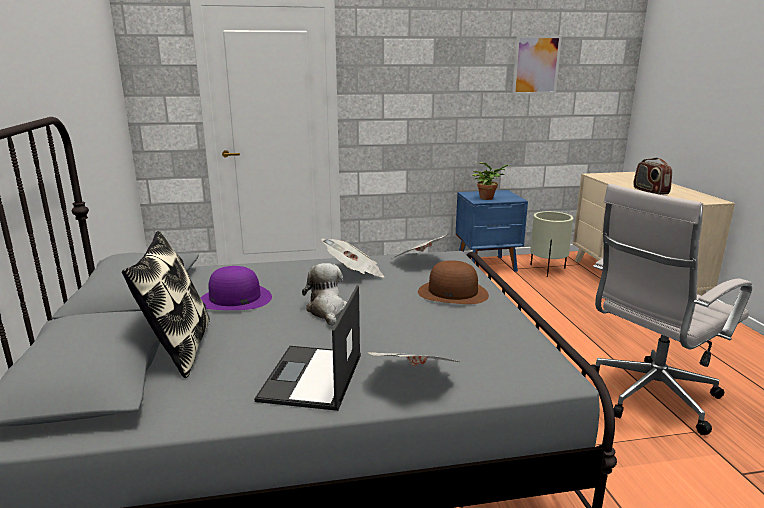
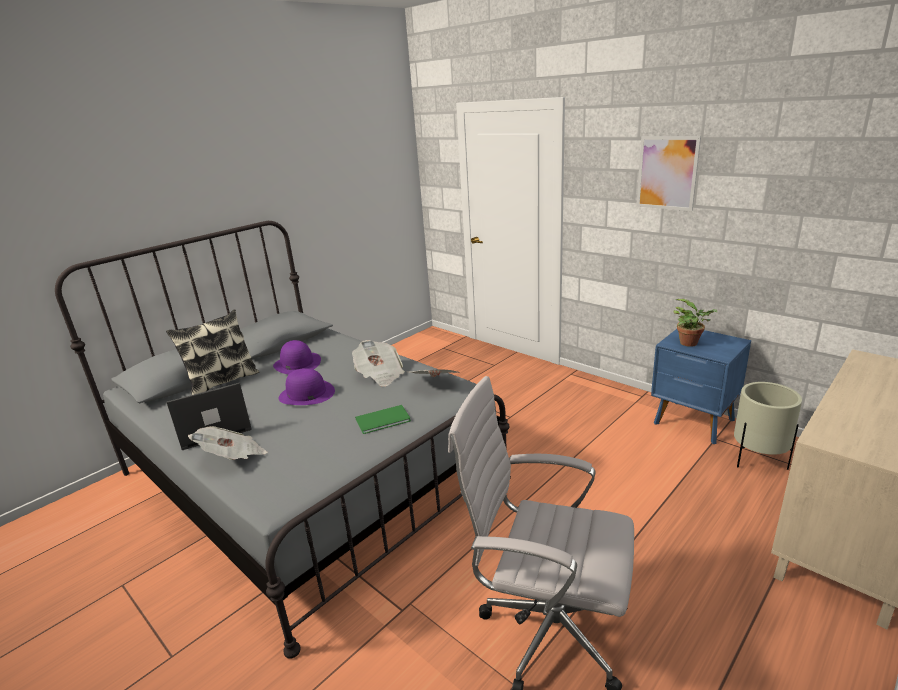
camera: 55 degrees right, 5 degrees up
plush toy [302,263,347,326] -> purple hat [279,369,335,405]
brown hat [418,260,489,304] -> green book [355,405,411,434]
picture [512,35,562,95] -> picture moved to [636,136,701,211]
radio [633,158,672,195] -> none

